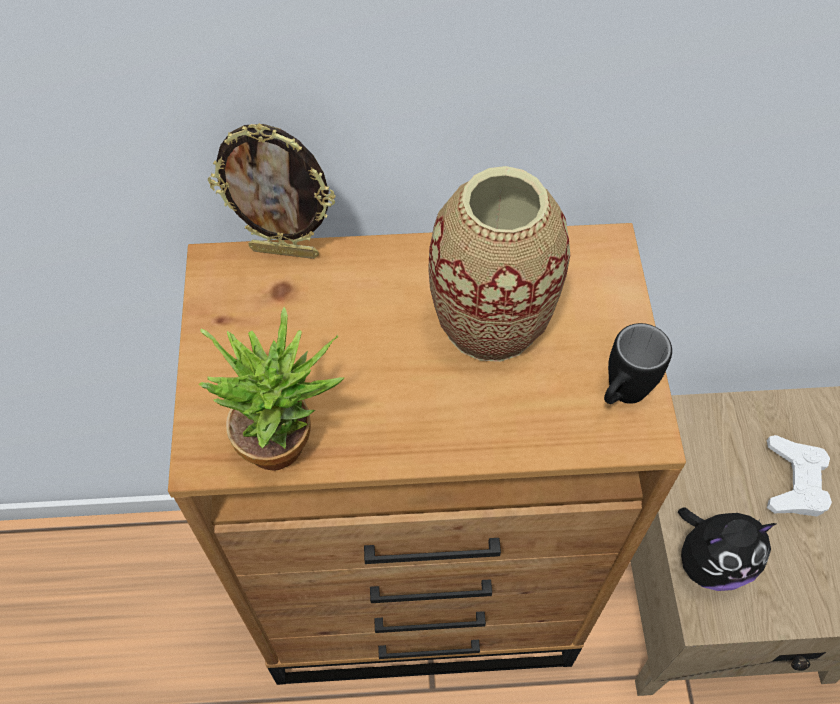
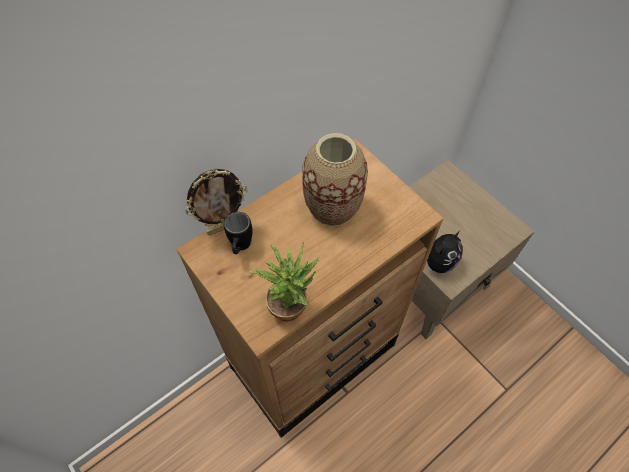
camera: 35 degrees left, 0 degrees up
black mug [604,323,672,404] -> black mug moved to [224,212,253,254]
white game controller [767,435,832,516] -> none

